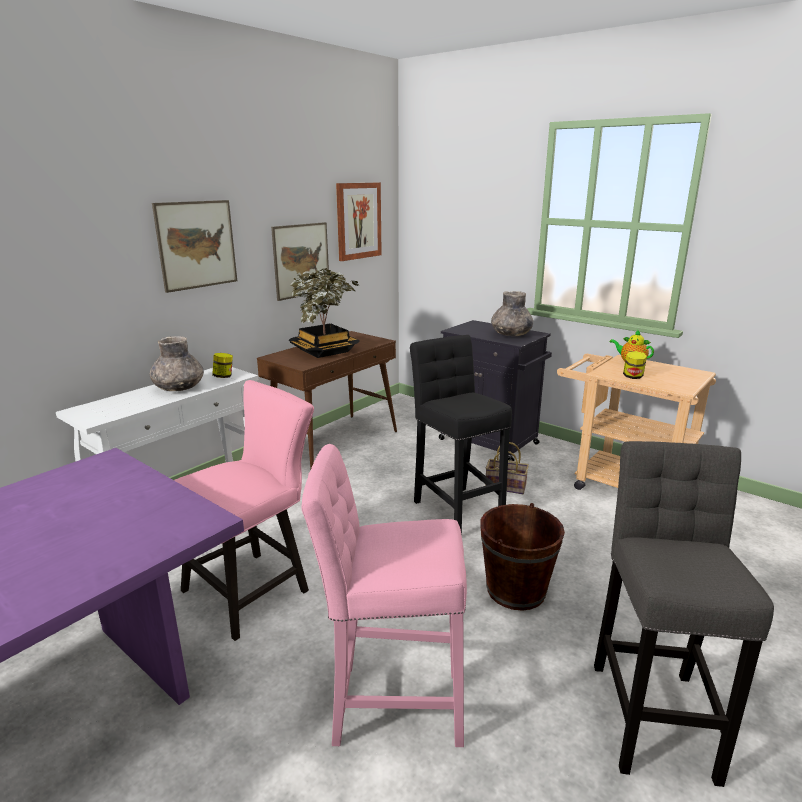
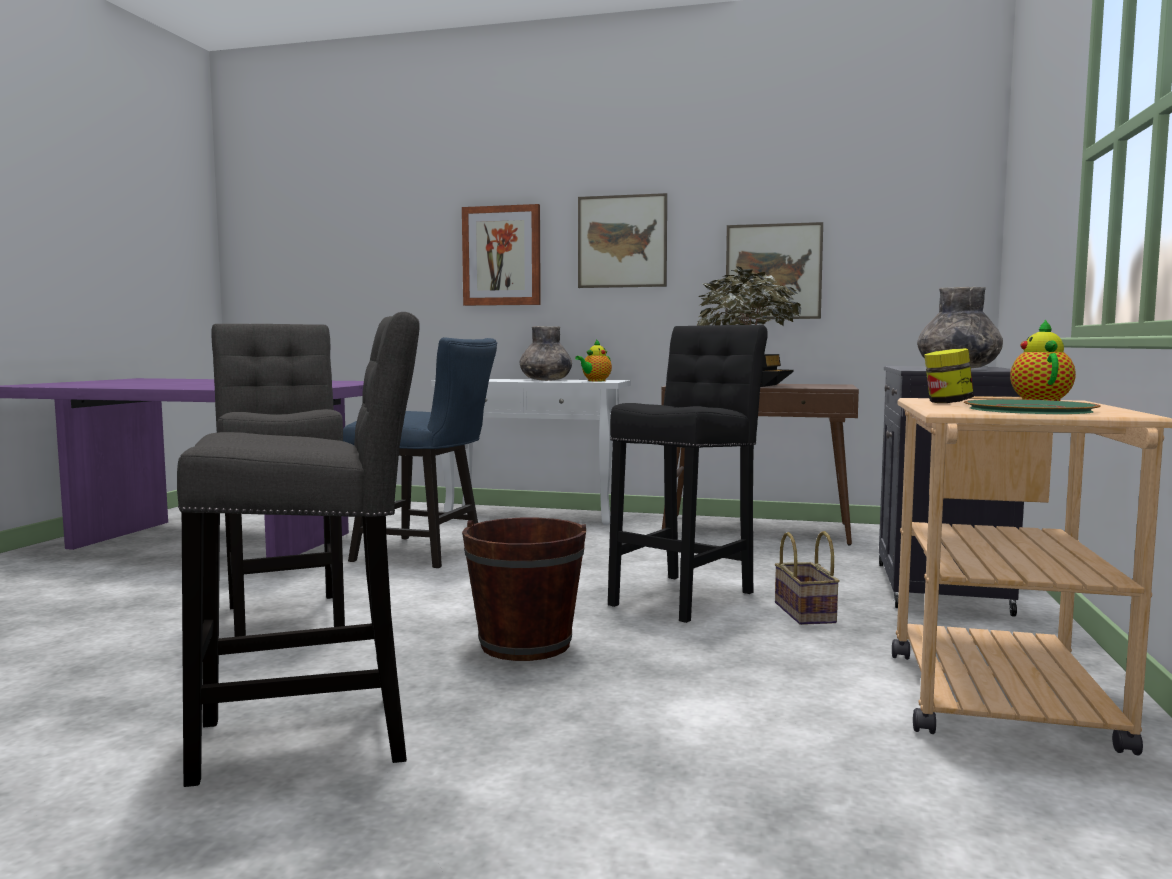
camera: 65 degrees right, 15 degrees down
pink chair [174,380,314,641] -> blue chair [343,338,497,568]
jar [212,353,233,378] -> teapot [575,339,612,381]
pink stool [301,444,467,747] -> grey stool [211,324,345,637]
picture [336,183,382,261] -> picture moved to [462,204,541,306]
none -> green plate [964,399,1101,414]

